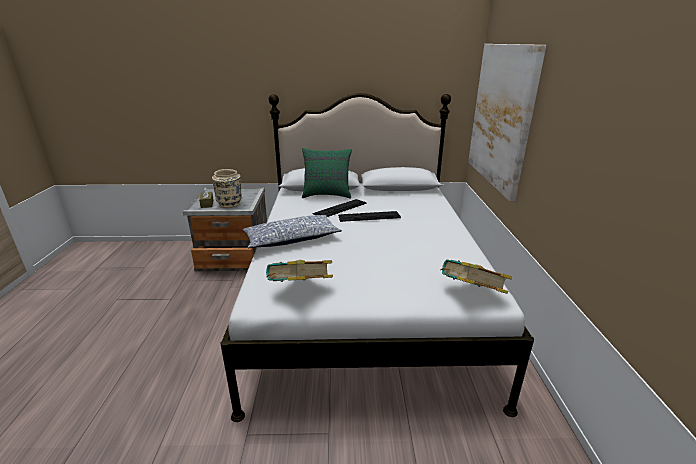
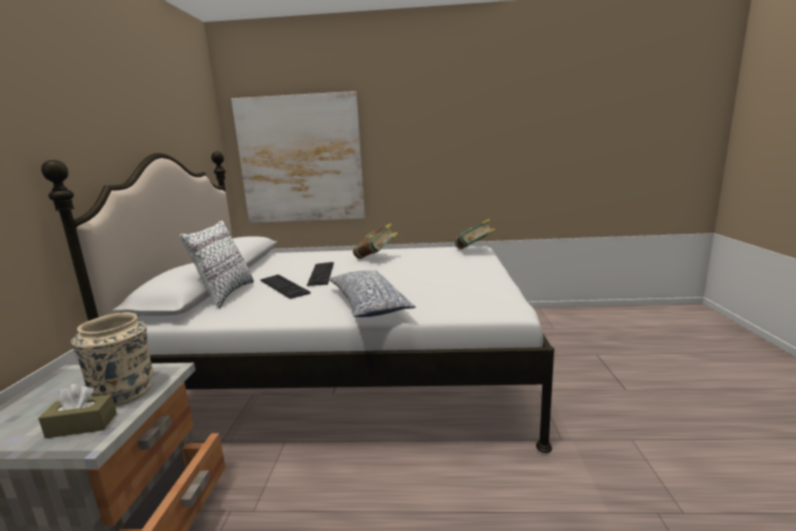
camera: 85 degrees left, 10 degrees down
book [266,260,333,282] -> book moved to [353,223,398,259]
green pillow [302,148,352,199] -> white pillow [179,221,254,308]

